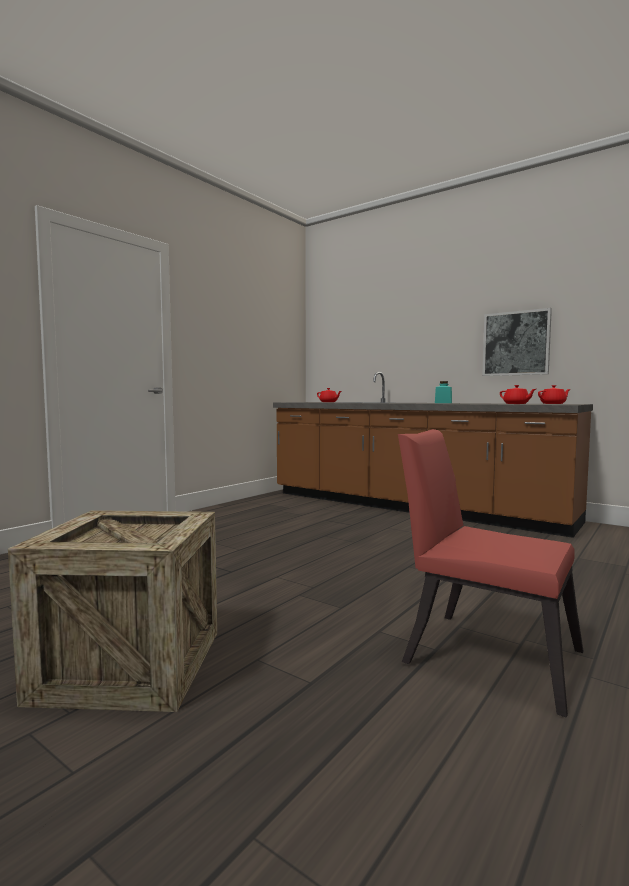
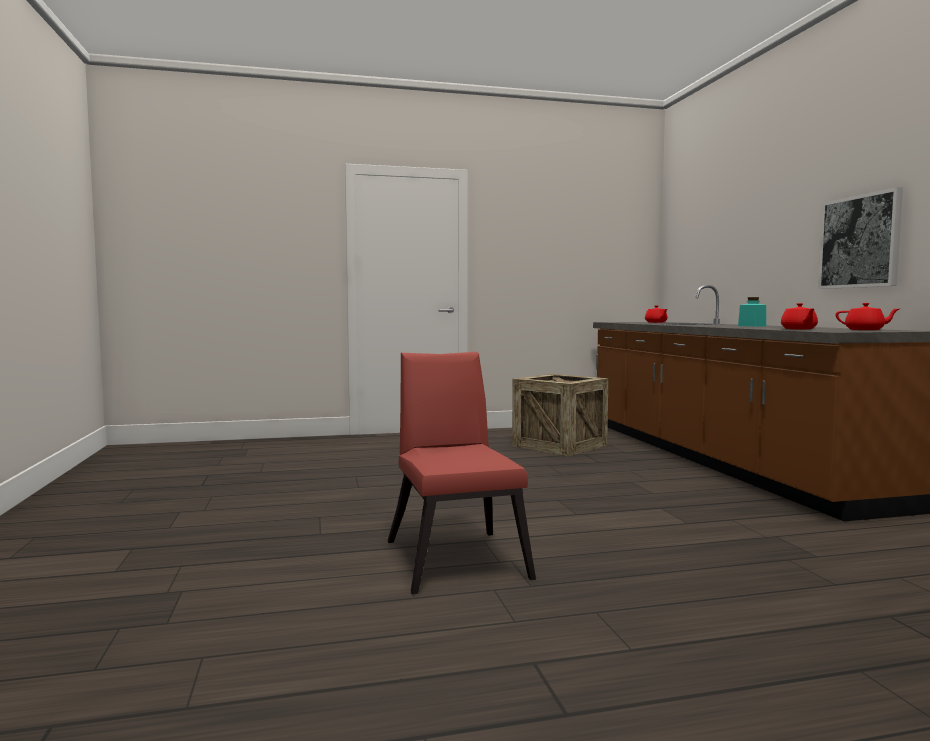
camera: 40 degrees right, 0 degrees up
crate [8,510,217,712] -> crate moved to [512,374,609,457]

